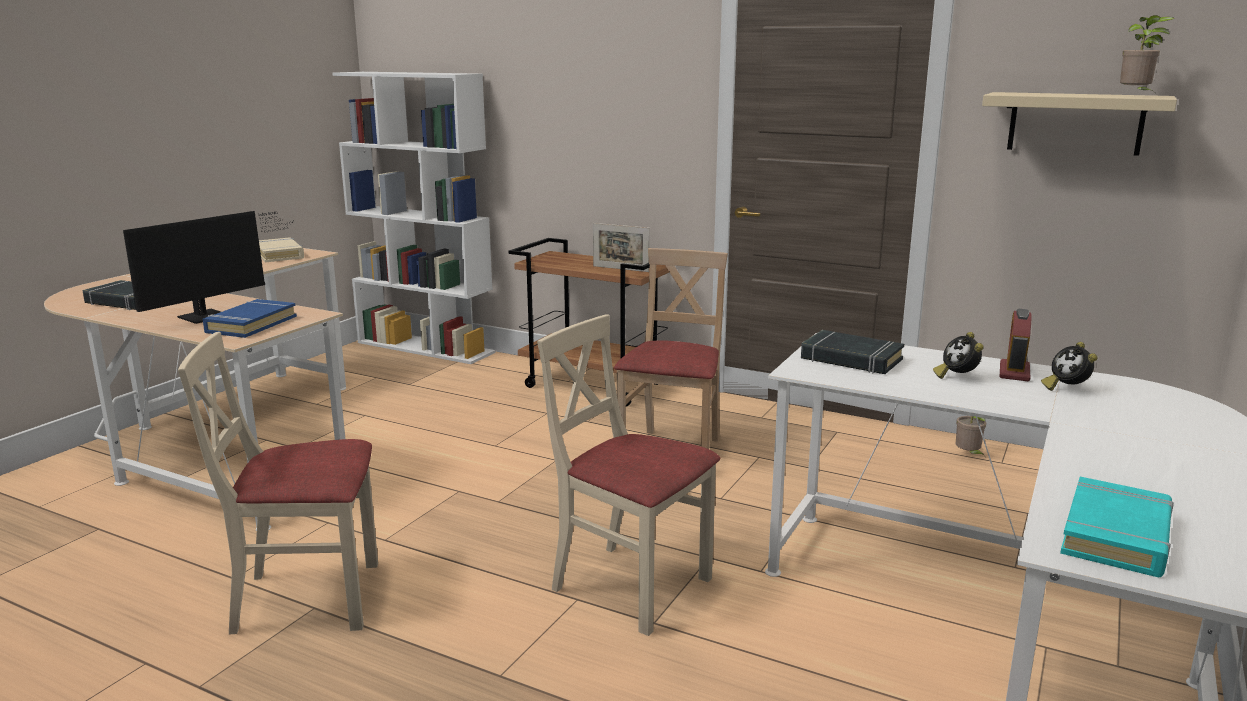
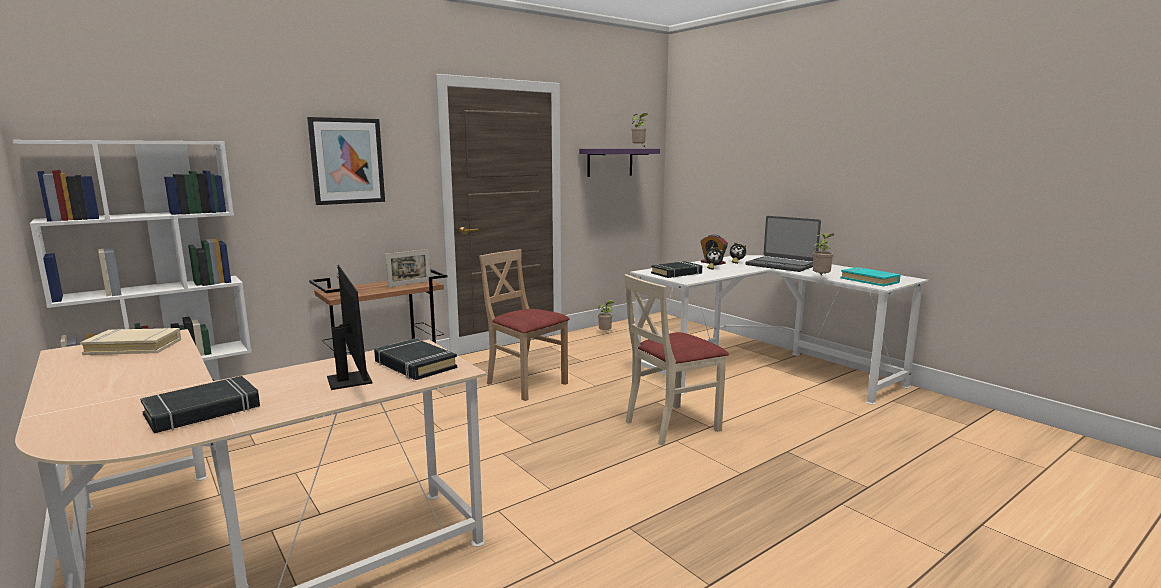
camera: 65 degrees left, 5 degrees down
beige chair [178,332,378,634] -> none
blue book [203,299,297,338] -> black book [374,338,457,380]
beige shelf [982,92,1177,156] -> purple shelf [579,149,660,177]
none -> picture [307,117,385,205]
none -> laptop [746,216,821,272]
none -> potted plant [813,233,835,275]

